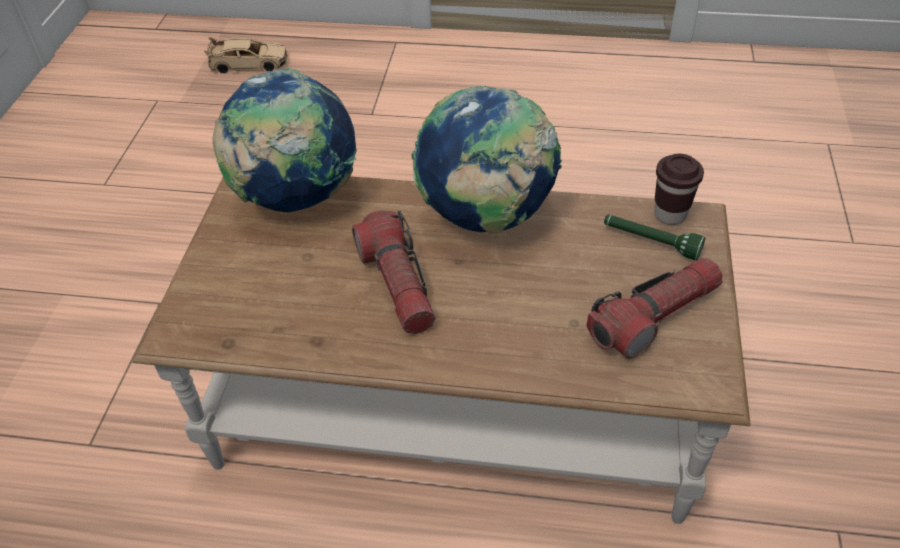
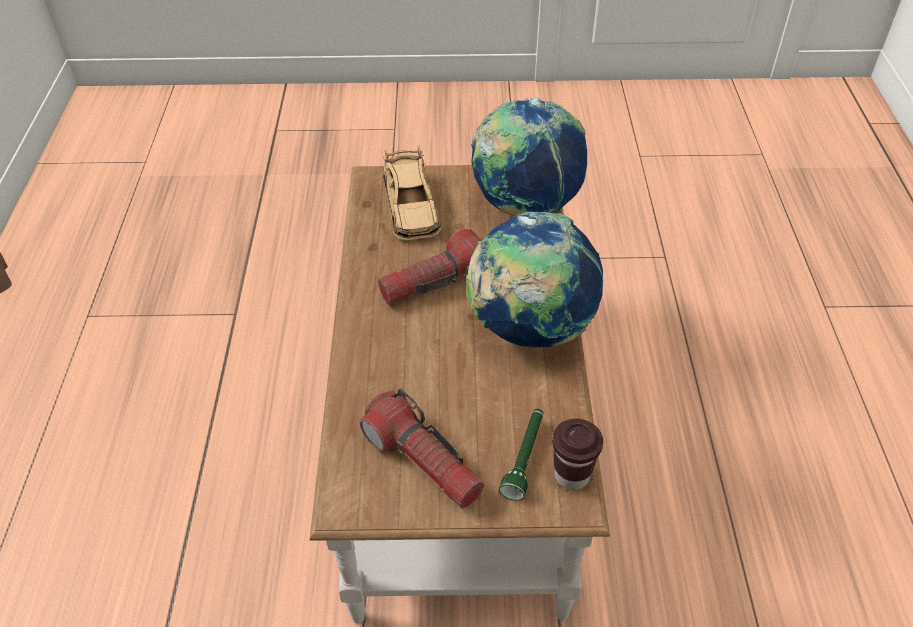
camera: 80 degrees right, 0 degrees up
beige toy car [204,37,288,73] -> beige toy car moved to [382,146,442,240]

